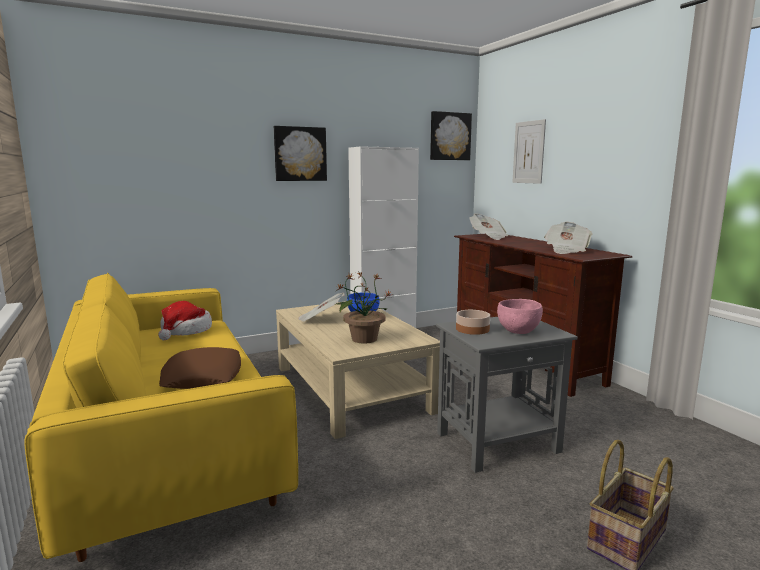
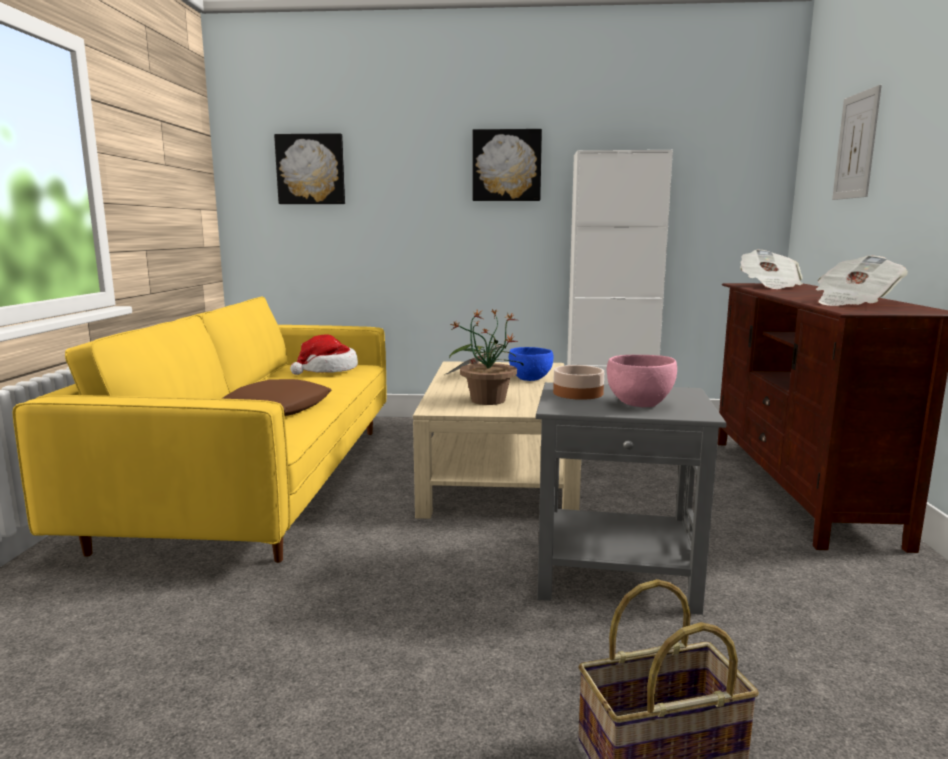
camera: 30 degrees right, 0 degrees up
picture [430,111,472,160] -> picture moved to [274,133,345,204]

